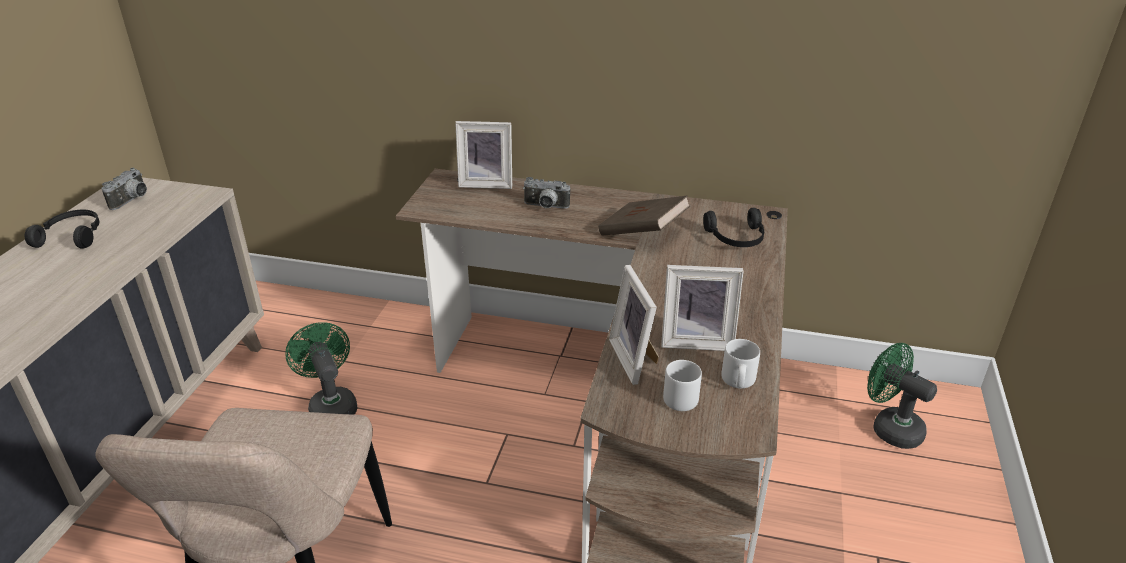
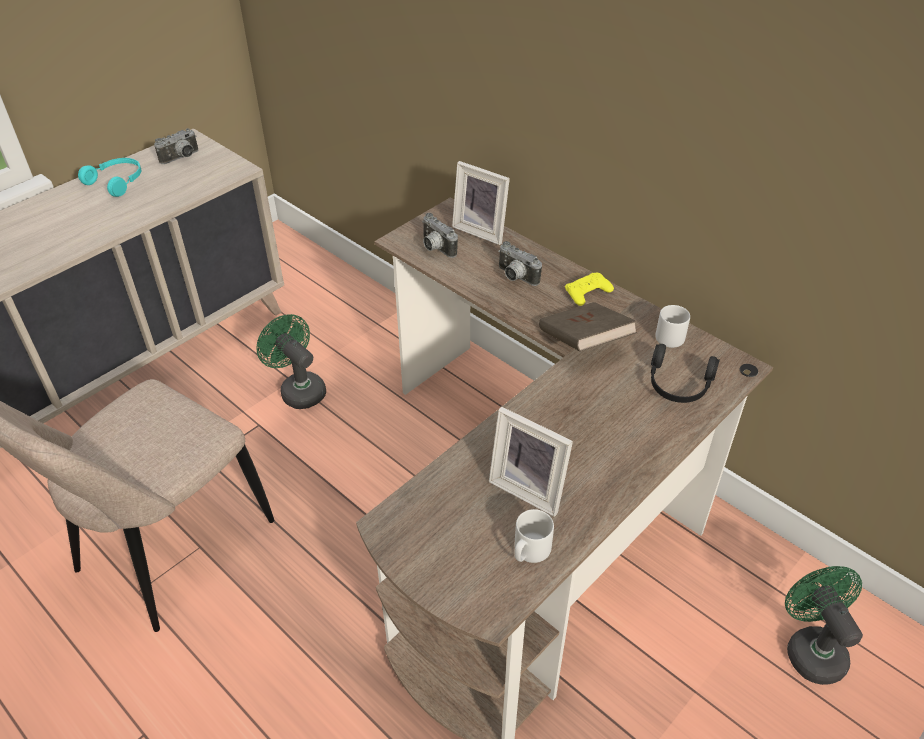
camera: 30 degrees right, 10 degrees up
black headphones [25,210,99,249] -> turquoise headphones [78,158,141,197]
green fan [285,322,357,415] -> green fan turned 45 degrees counterclockwise [256,314,326,409]
picture frame [609,265,659,385] -> none
grey mug [663,360,702,411] -> grey mug moved to [655,305,690,348]
none -> camera [422,213,458,258]
none -> yellow game controller [565,273,614,306]

